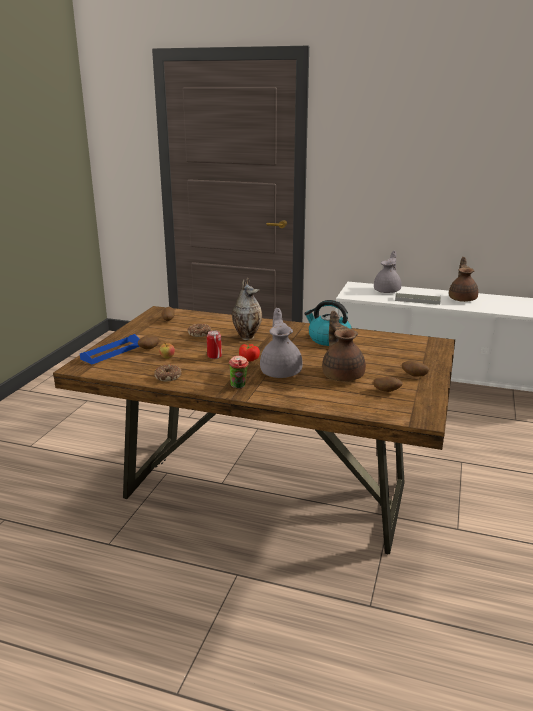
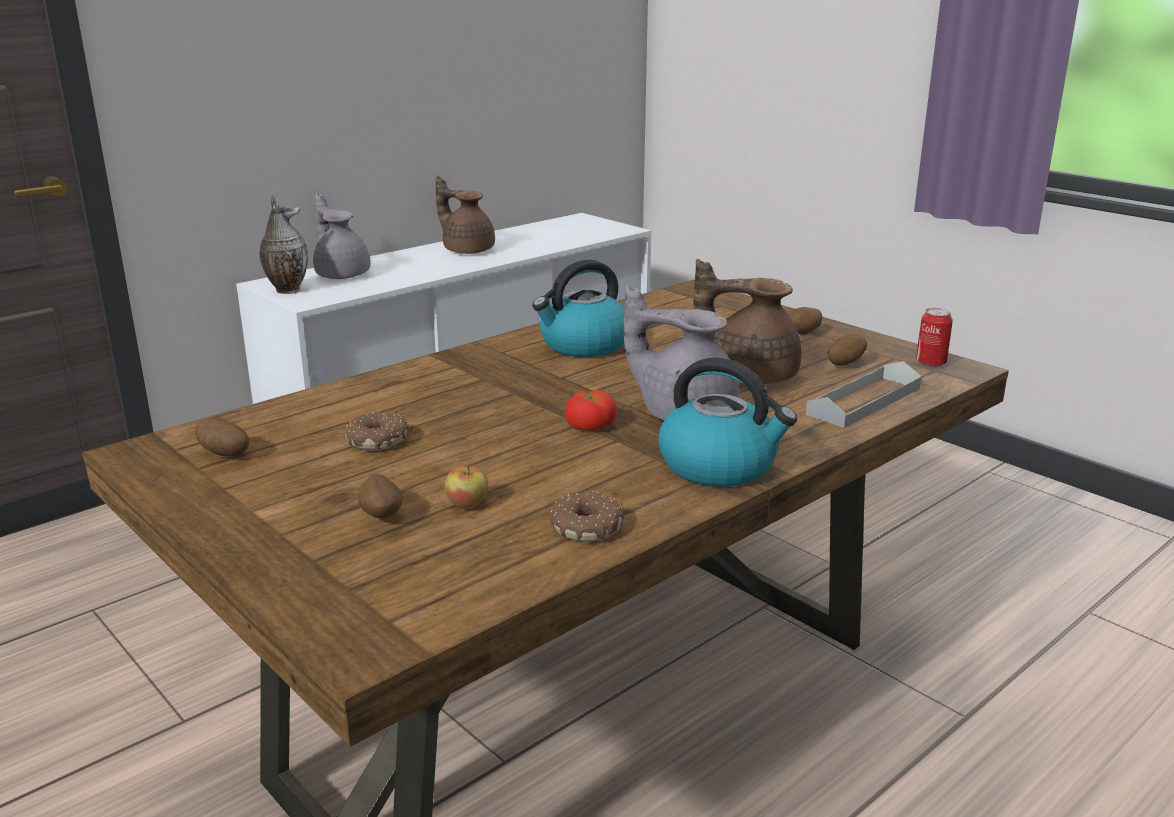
camera: 60 degrees left, 0 degrees up
blue tray [80,334,140,364] -> none
can [207,330,222,359] -> can moved to [916,308,953,367]
cup [229,356,249,389] -> kettle [659,358,797,487]
vase [232,278,262,340] -> vase moved to [260,195,308,294]
grey tray [395,292,441,305] -> grey tray moved to [806,361,921,428]

